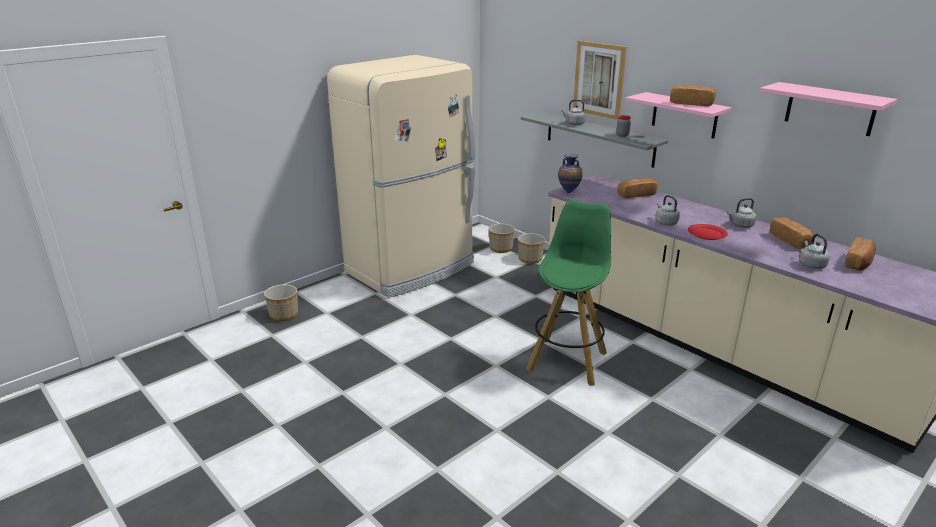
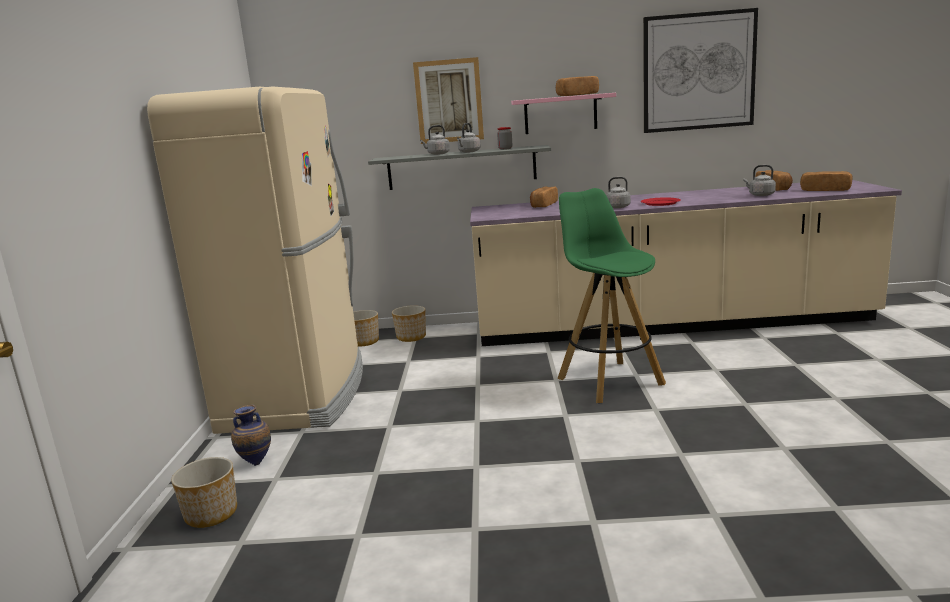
camera: 45 degrees left, 10 degrees down
vase [558,154,583,193] -> vase moved to [231,405,271,466]
grey kettle [727,198,757,228] -> grey kettle moved to [457,123,481,153]
pink shelf [759,82,897,136] -> picture [643,8,758,133]
bread [770,217,814,249] -> bread moved to [800,171,852,191]

